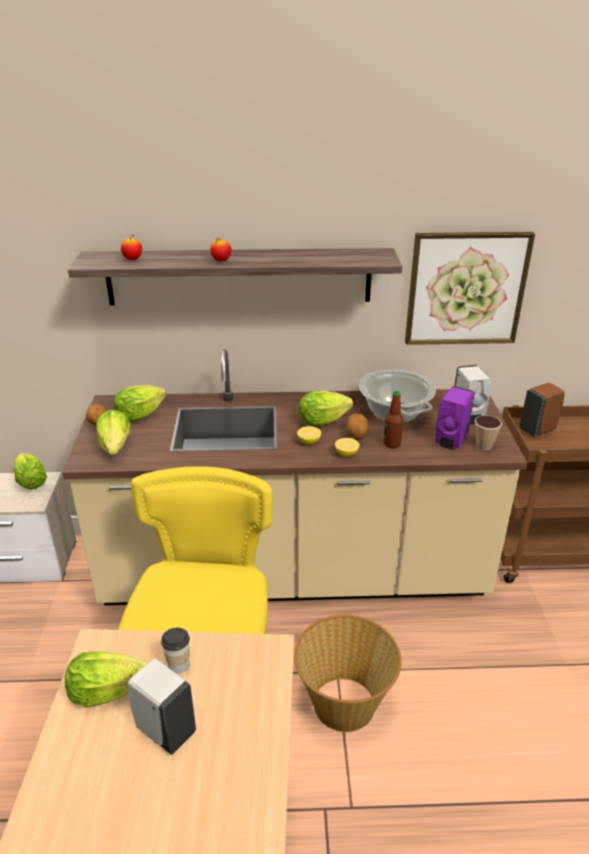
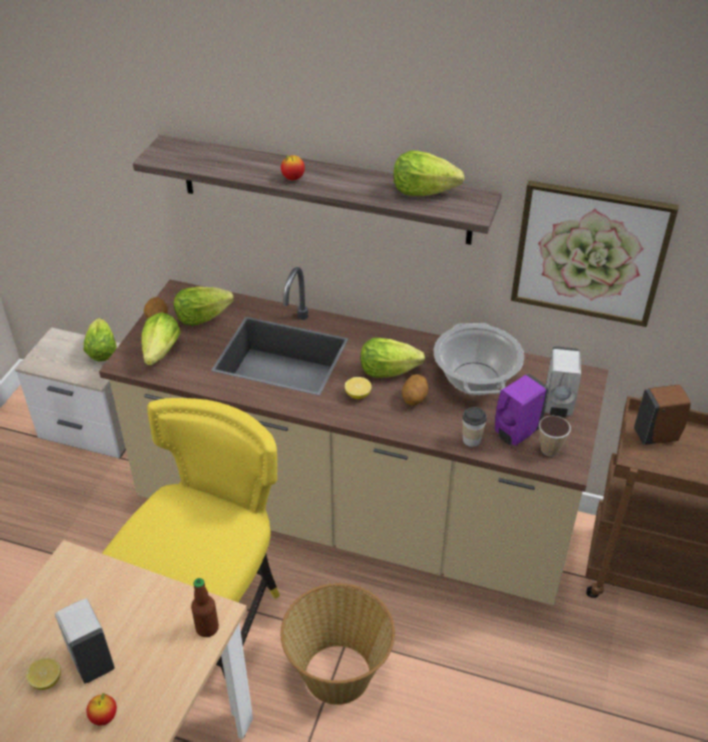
camera: 20 degrees right, 10 degrees up
lettuce [65,652,148,707] -> lettuce moved to [394,151,464,196]
apple [121,234,142,260] -> apple moved to [86,693,117,726]
cup [161,628,190,674] -> cup moved to [462,407,487,447]
lemon [335,438,360,457] -> lemon moved to [26,657,61,690]
bottle [384,391,403,448] -> bottle moved to [191,578,219,637]

